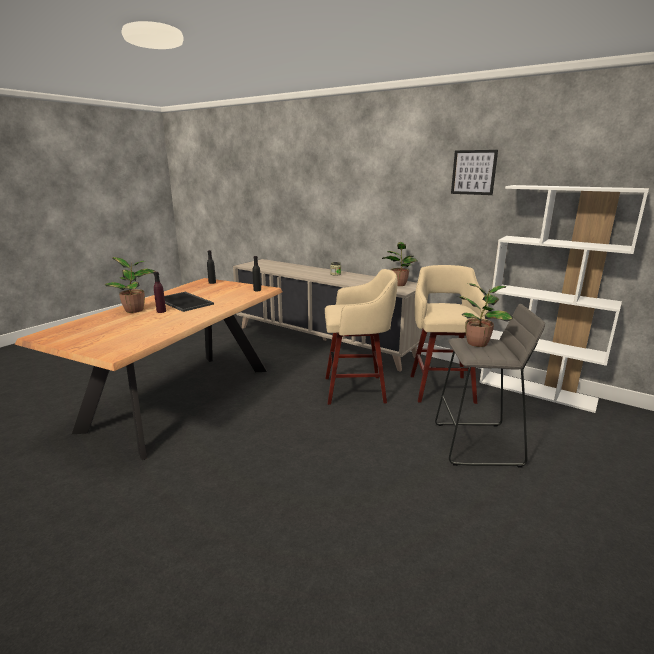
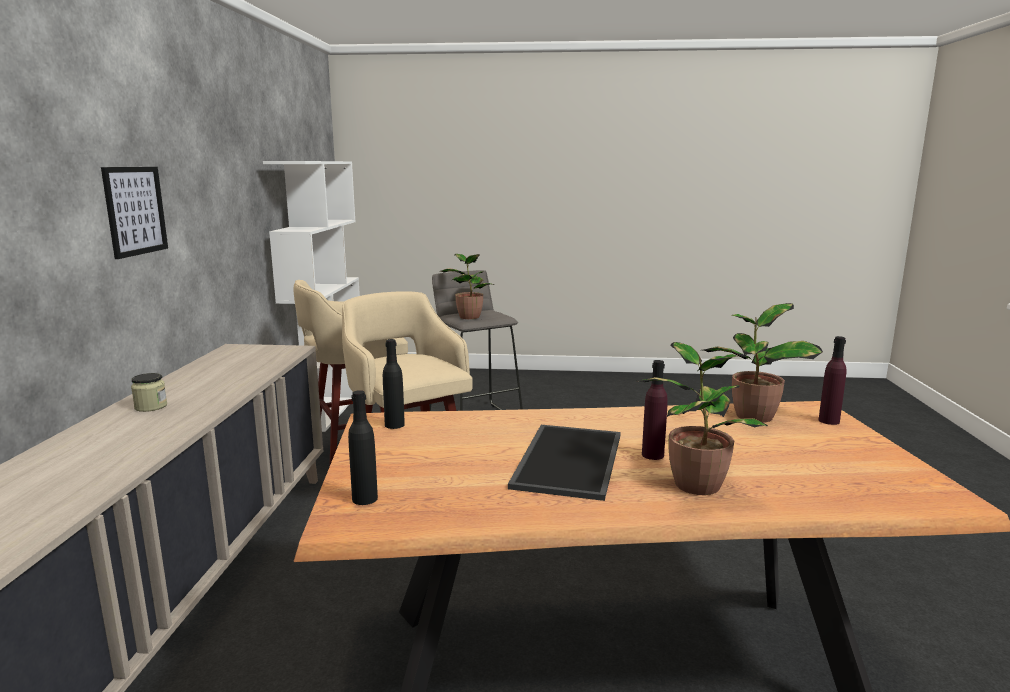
camera: 120 degrees left, 5 degrees down
potted plant [382,242,418,286] -> potted plant moved to [703,303,823,423]
picture [451,150,498,195] -> picture moved to [101,167,168,259]
none -> purple bottle [819,336,846,425]

